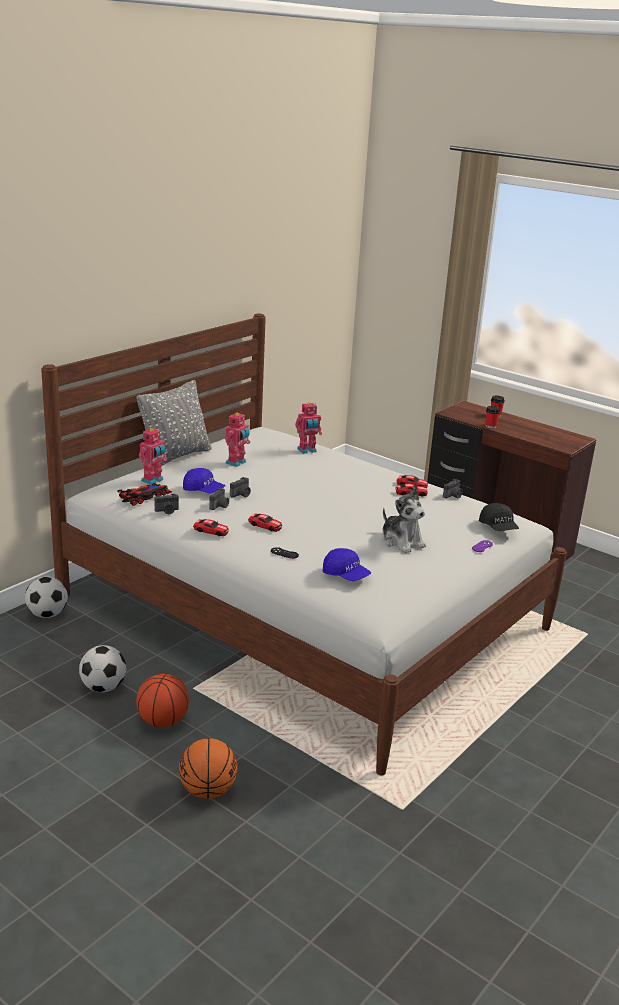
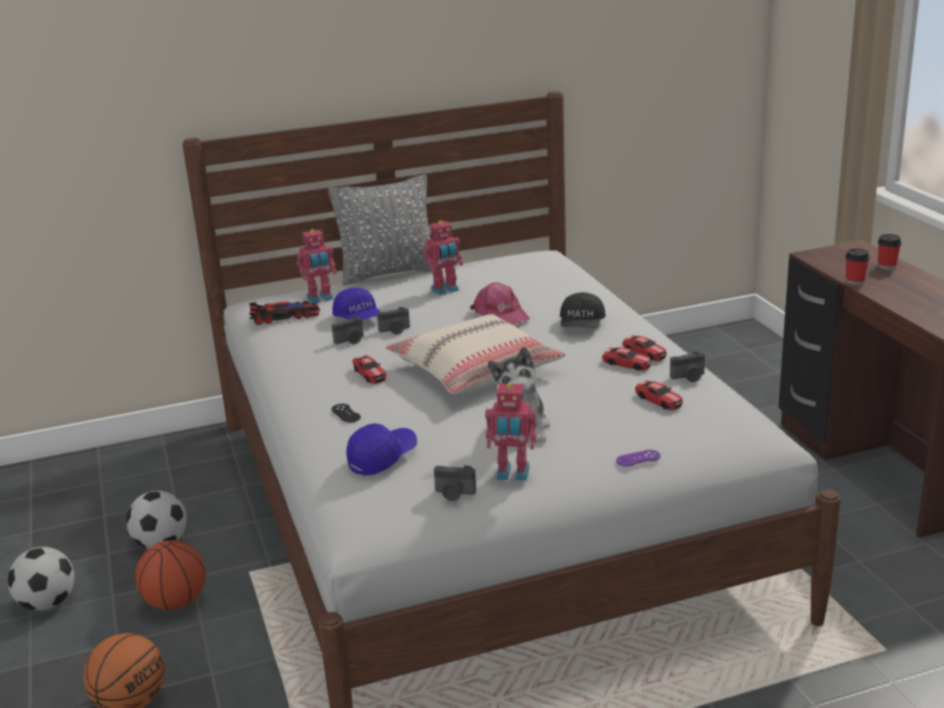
camera: 35 degrees right, 0 degrees up
football [25,576,68,618] -> football moved to [8,547,75,611]
camera [155,494,179,514] -> camera moved to [434,465,476,501]
toy car [193,519,229,536] -> toy car moved to [635,380,683,410]
toy robot [295,402,322,454] -> toy robot moved to [485,383,537,481]
blue cap [323,548,371,581] -> blue cap turned 120 degrees counterclockwise [346,423,417,476]
black cap [479,503,519,531] -> black cap moved to [560,292,606,328]
none -> beige pillow [386,313,566,394]
none -> pink cap [470,282,530,325]

